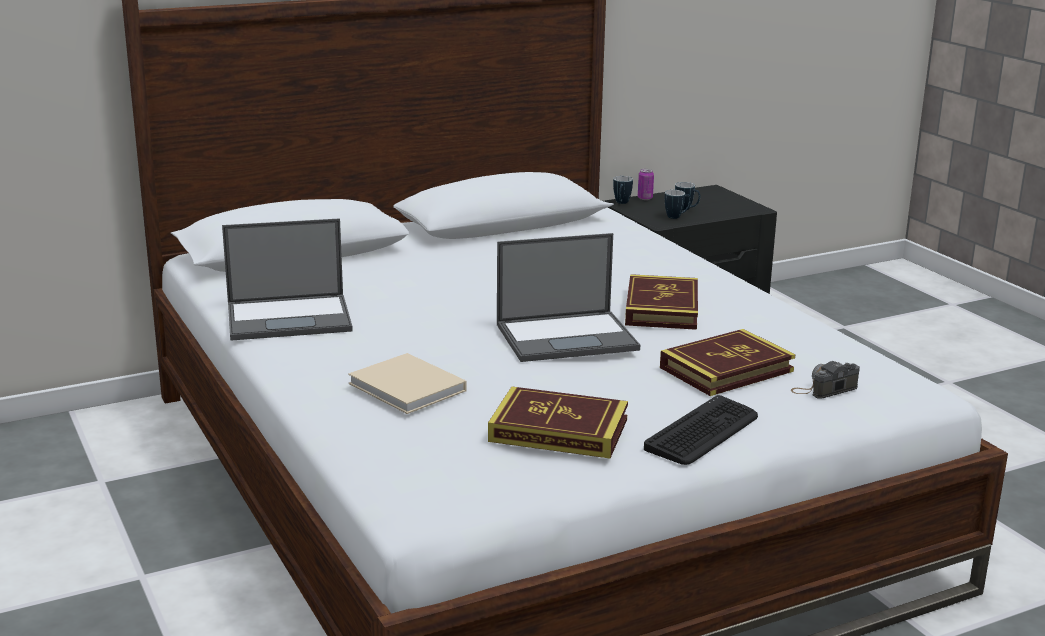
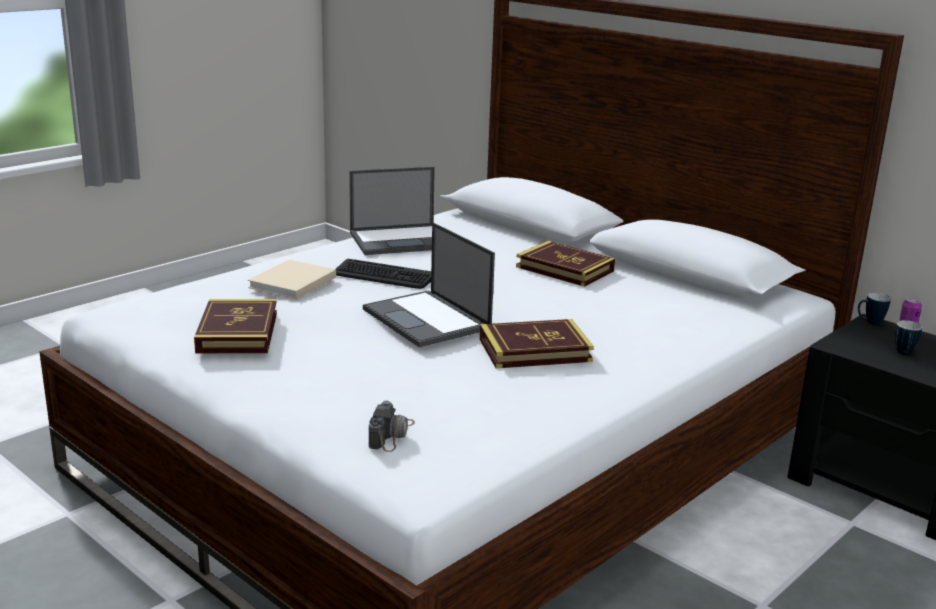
camera: 70 degrees right, 0 degrees up
laptop [222,218,353,341] -> laptop turned 75 degrees counterclockwise [349,167,435,255]
keyboard [644,395,758,465] -> keyboard moved to [336,259,431,289]
book [660,329,795,396] -> book moved to [516,241,615,287]
mug [665,190,691,219] -> none
camera [791,361,860,399] -> camera turned 60 degrees clockwise [368,401,415,452]

